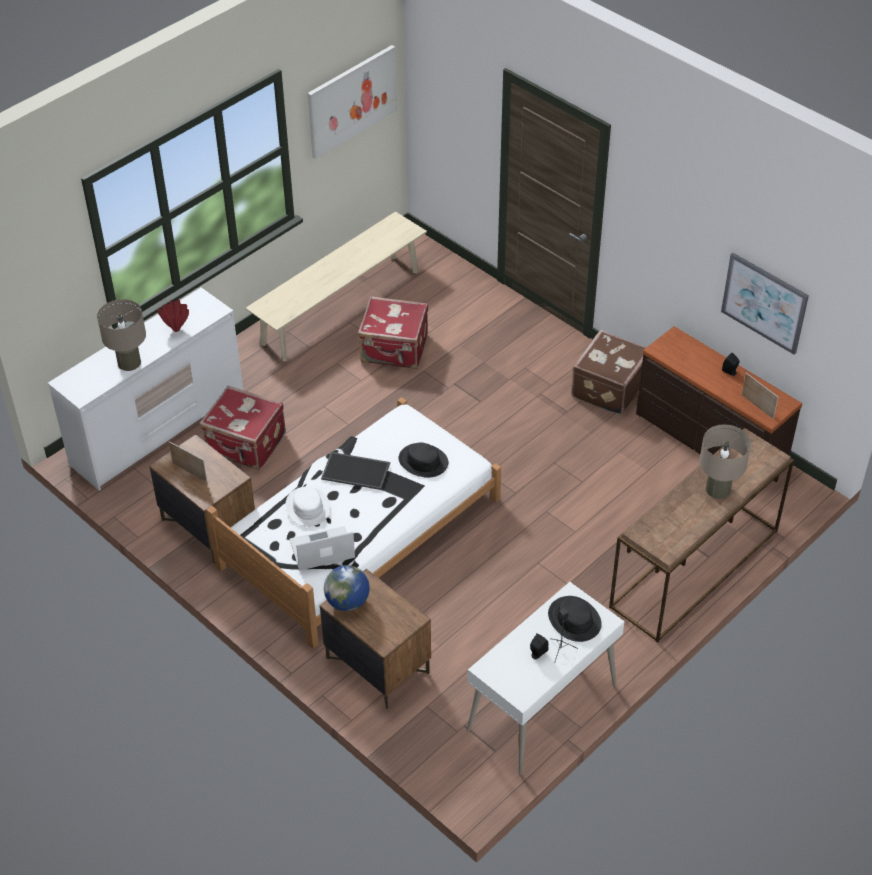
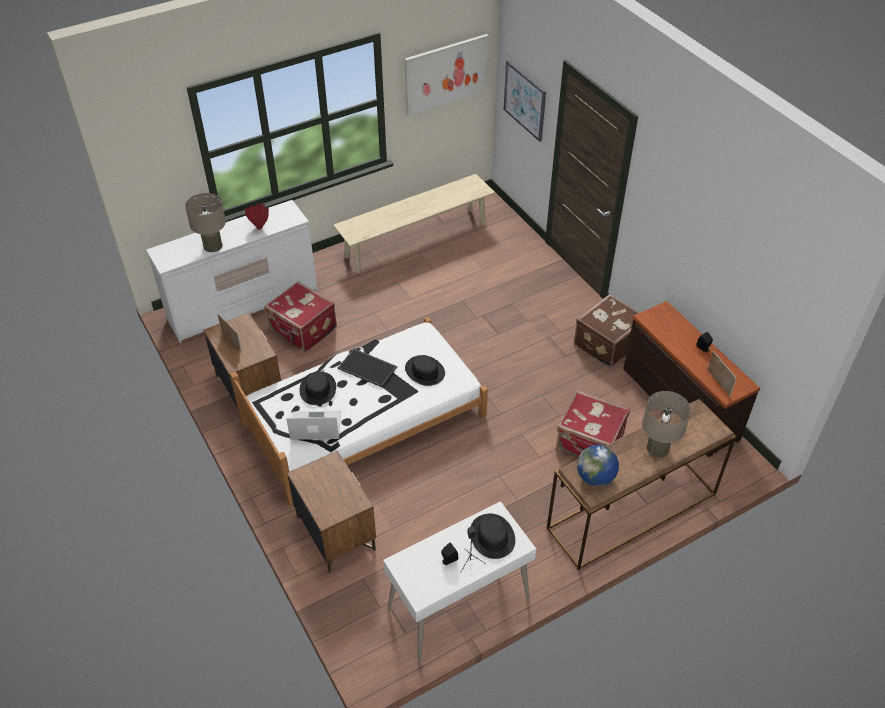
camera: 15 degrees right, 0 degrees up
white hat [286,486,330,526] -> black hat [299,372,336,405]
globe [324,565,370,611] -> globe moved to [577,445,619,486]
red suitcase [358,296,428,369] -> red suitcase moved to [556,390,630,458]
picture [721,253,809,355] -> picture moved to [504,60,546,142]

